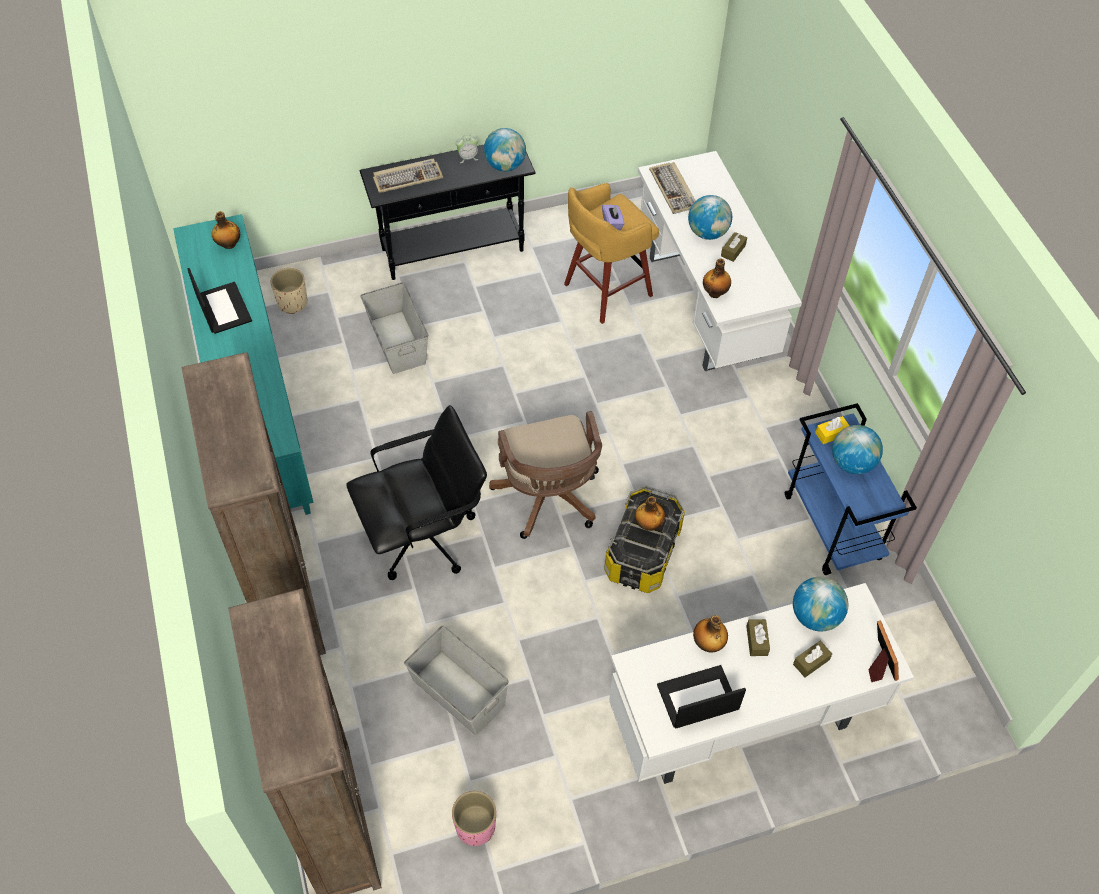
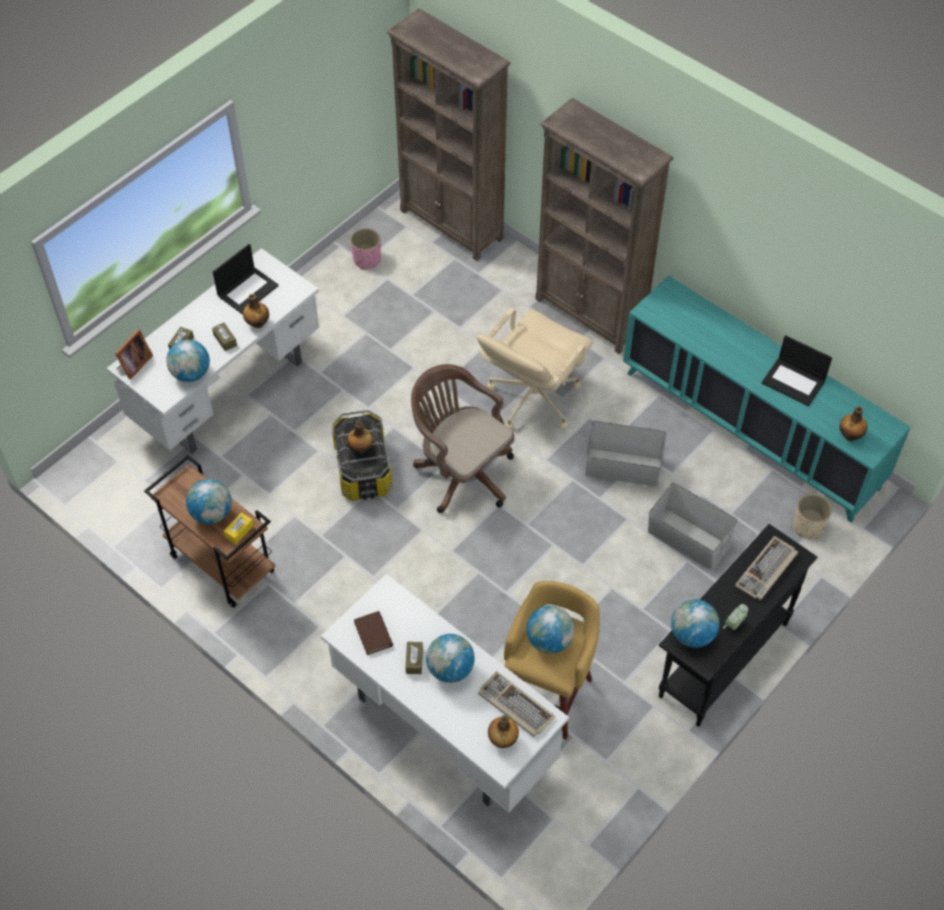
camera: 150 degrees right, 0 degrees up
black office chair [346,405,487,580] -> beige office chair [476,308,593,430]
grey storage box [404,626,509,735] -> grey storage box moved to [585,421,666,486]
purple tissue box [602,204,624,230] -> globe [527,606,574,654]
bottle [703,259,731,298] -> bottle moved to [488,715,519,748]
blue cart [785,403,917,575] -> brown cart [144,455,275,608]
picture frame [869,620,899,682] -> picture frame turned 105 degrees counterclockwise [115,329,153,379]
none -> brown book [354,611,393,655]

